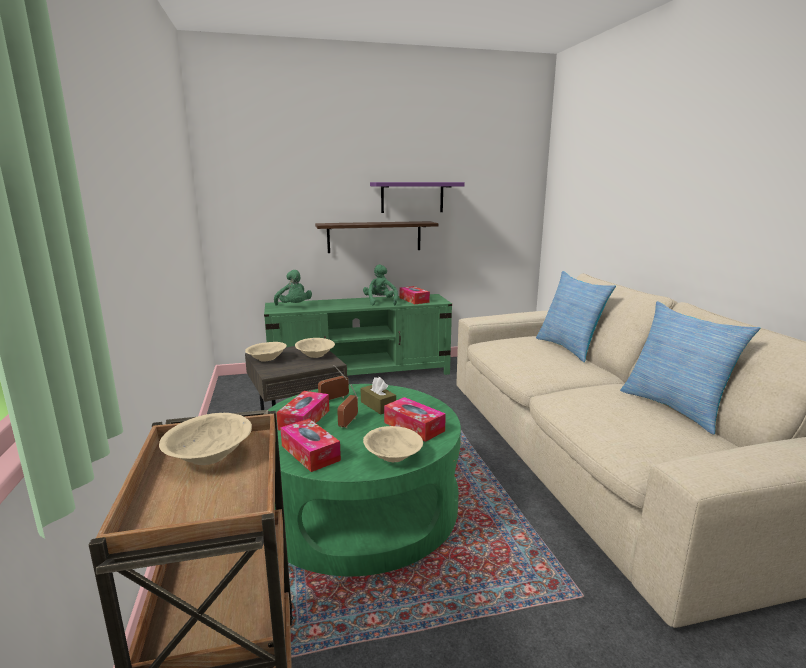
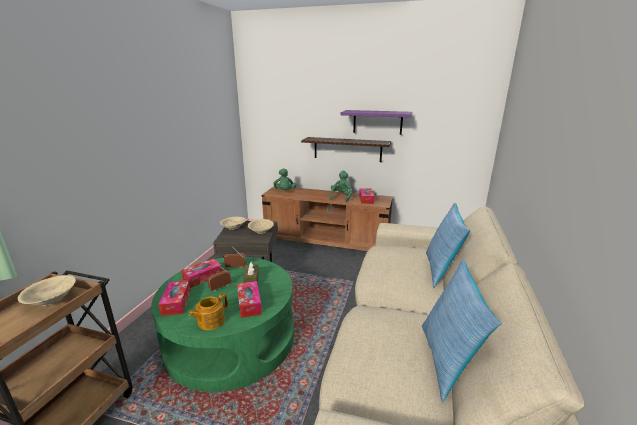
camera: 30 degrees right, 5 degrees up
green tv stand [264,294,452,376] -> brown tv stand [262,186,393,251]
beige bowl [363,426,423,462] -> teapot [189,293,228,330]

